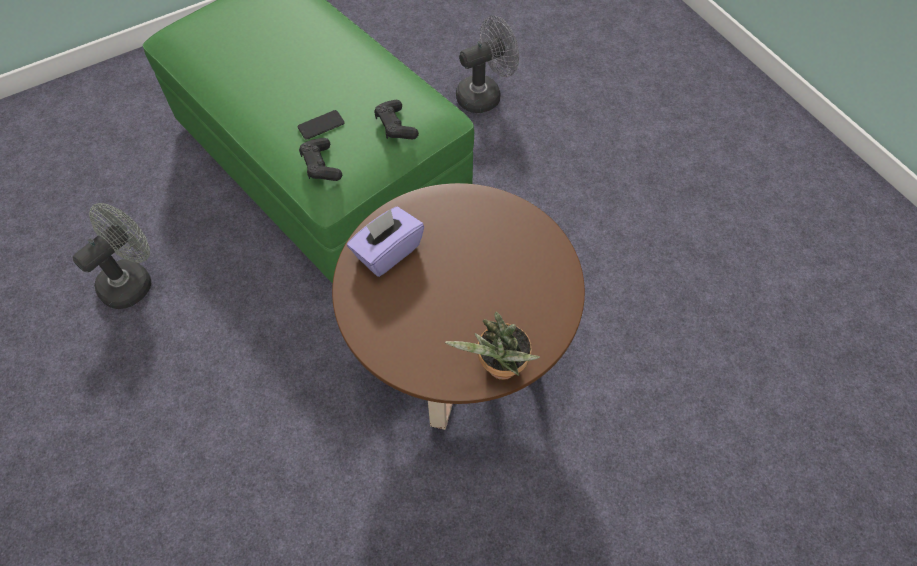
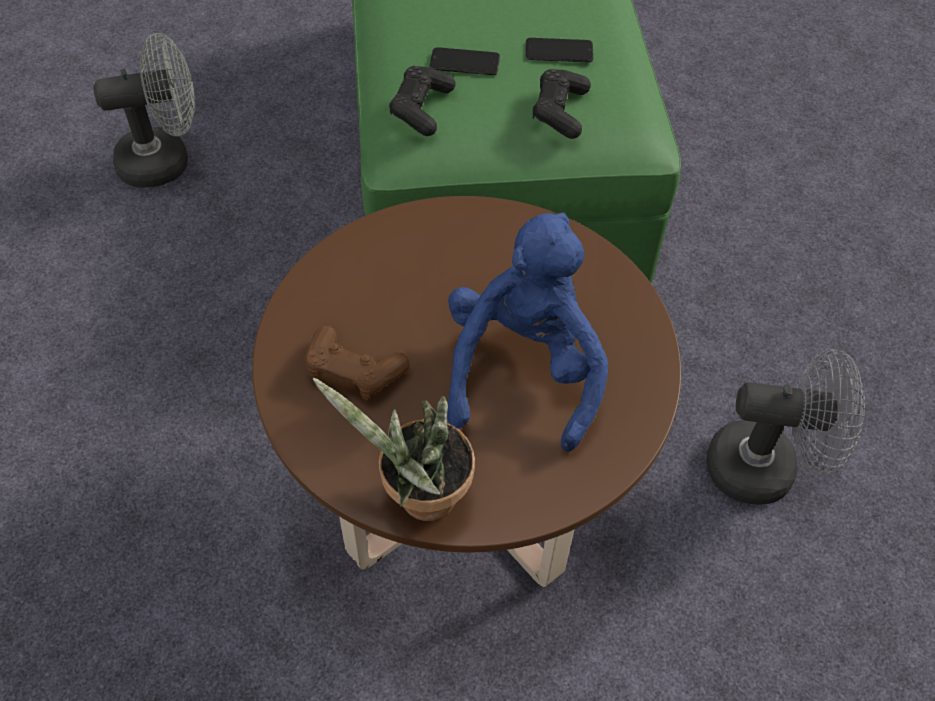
camera: 35 degrees right, 5 degrees down
purple tissue box [347,207,424,277] -> none
grey fan [456,15,519,113] -> grey fan moved to [706,349,865,505]
none -> brown game controller [305,326,410,400]
none -> blue plush toy [447,213,608,452]
none -> phone [526,38,594,62]

